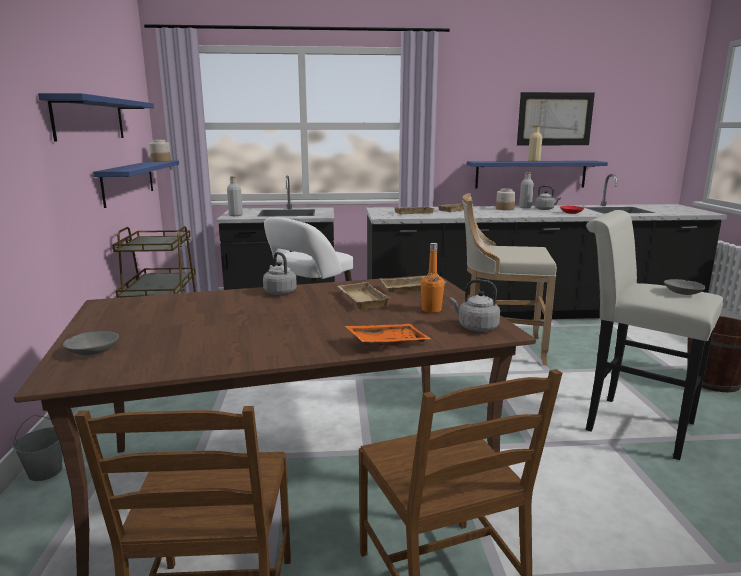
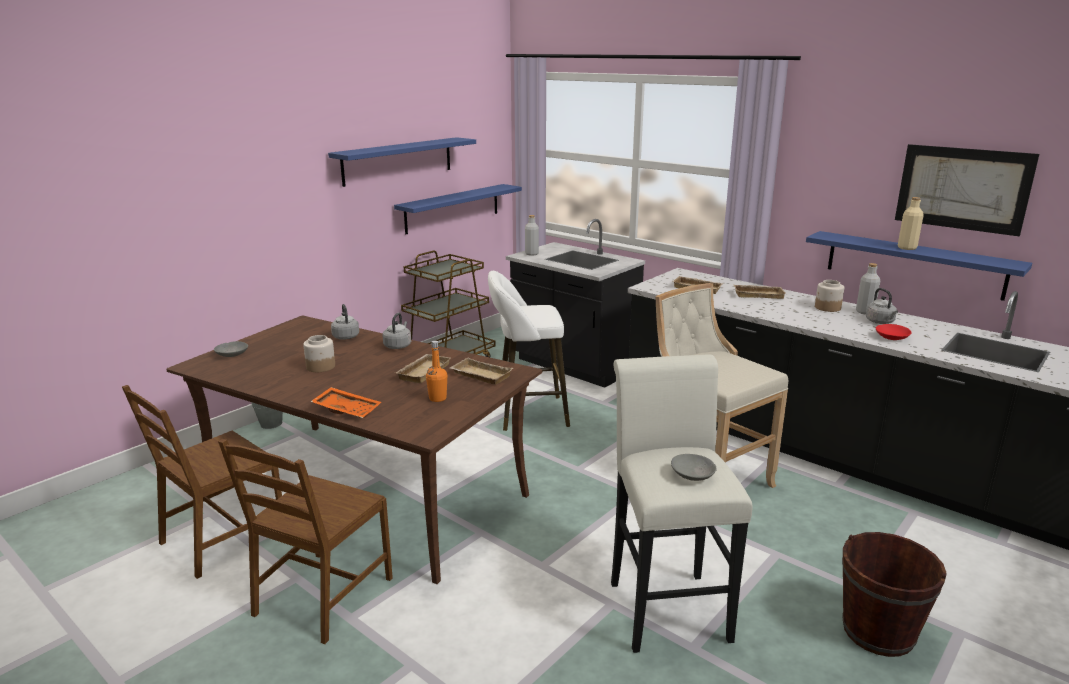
camera: 45 degrees right, 5 degrees up
jar [149,140,171,162] -> jar moved to [303,335,335,372]
grey kettle [450,279,500,332] -> grey kettle moved to [331,304,359,340]

